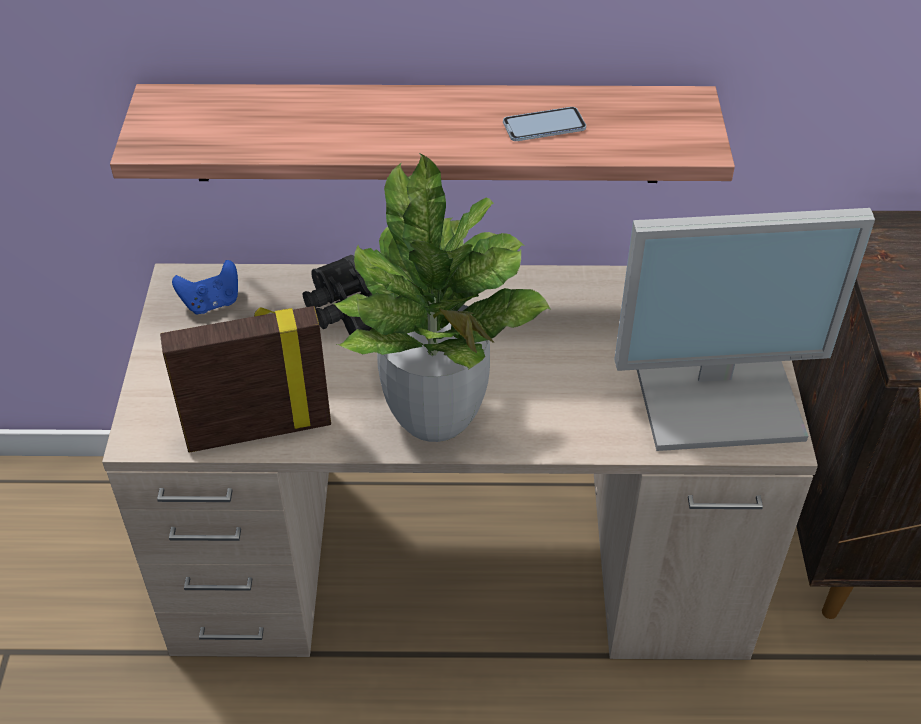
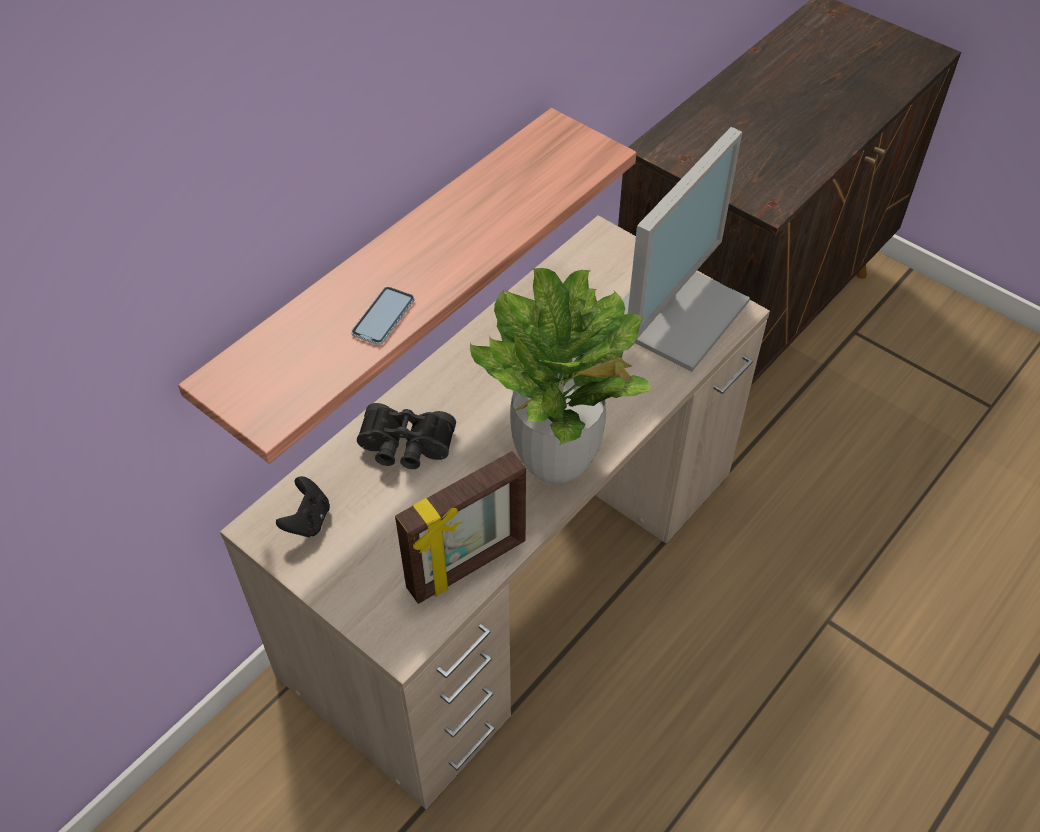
camera: 50 degrees left, 5 degrees up
picture frame [160,306,331,453] -> picture frame turned 150 degrees counterclockwise [395,451,526,604]
blue game controller [172,260,238,315] -> black game controller [276,476,330,537]
phone [503,107,586,141] -> phone moved to [351,287,415,345]

